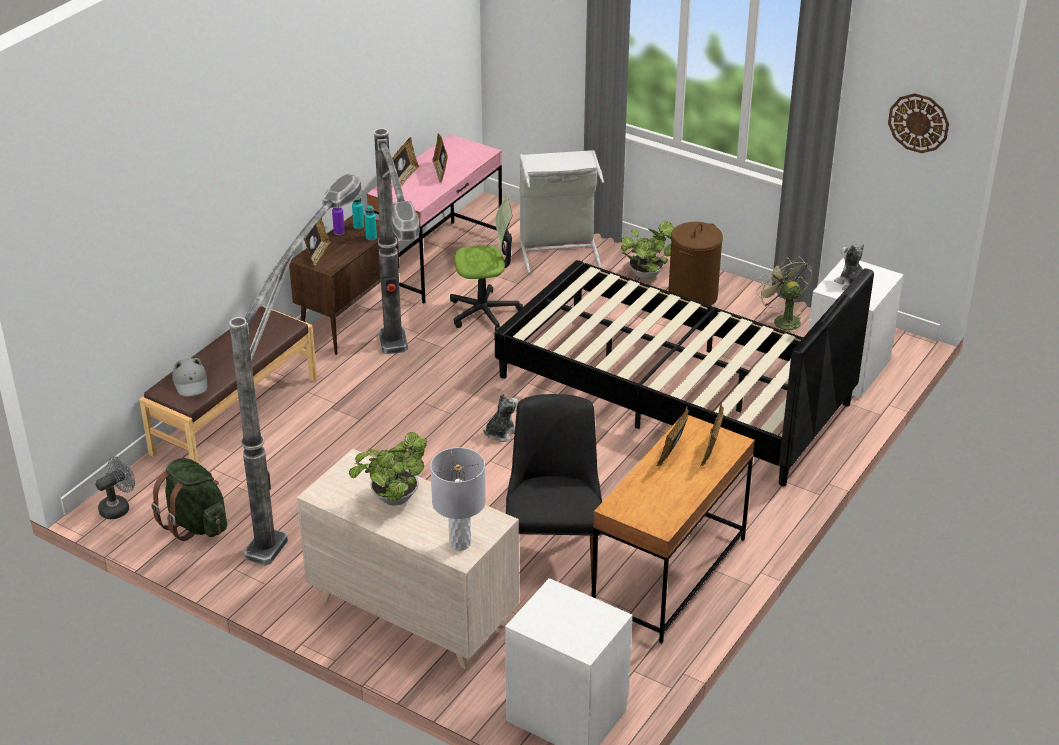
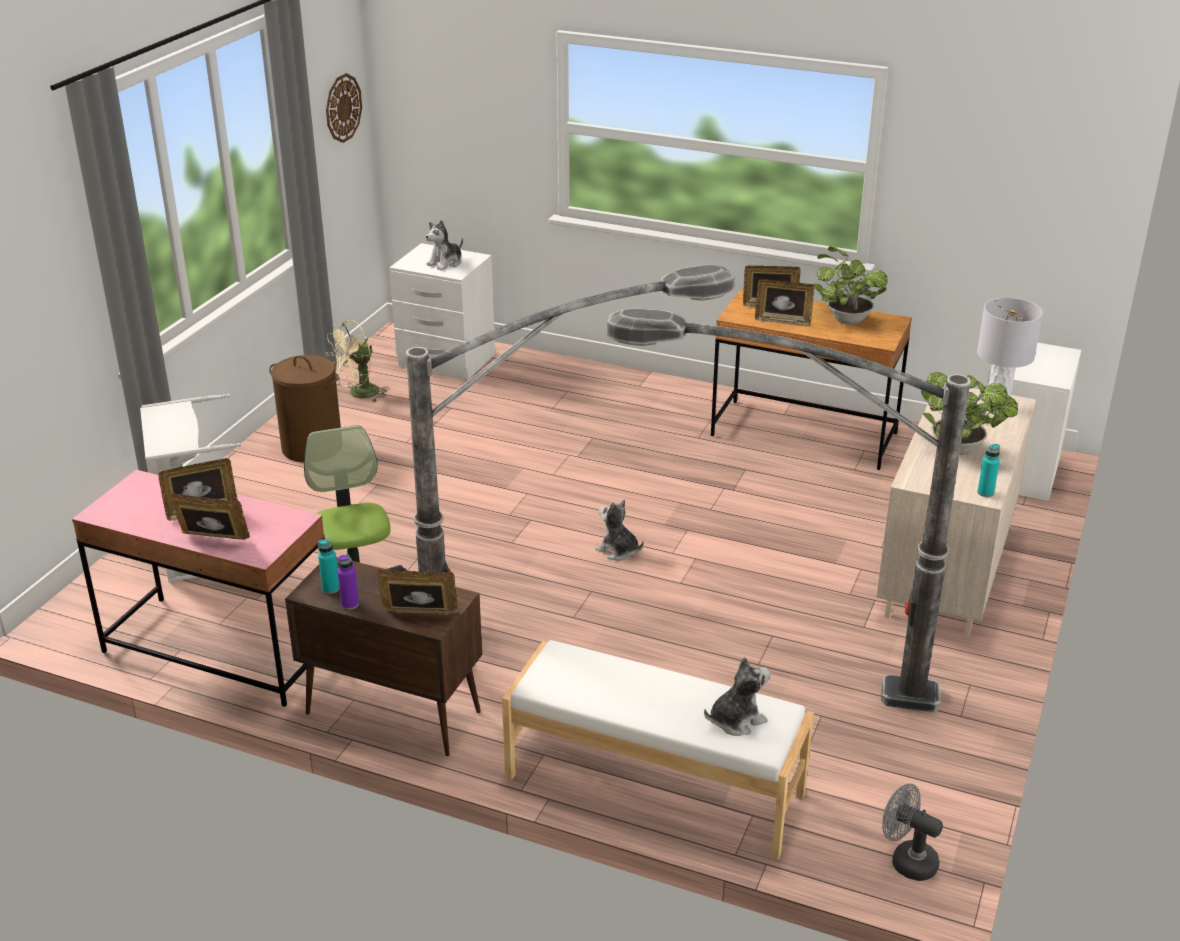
camera: 100 degrees left, 5 degrees down
brown bench [139,306,317,464] -> white bench [502,640,814,860]
green backpack [151,458,227,541] -> none
grey hat [172,358,208,396] -> plush toy [704,657,771,736]
turquoise bottle [365,205,377,240] -> turquoise bottle moved to [977,444,1000,497]
black bed [495,260,874,486] -> none
black chair [506,394,602,582] -> none
potted plant [621,221,675,279] -> potted plant moved to [813,246,887,324]
green fan [756,256,812,334] -> beige fan [326,320,390,402]

